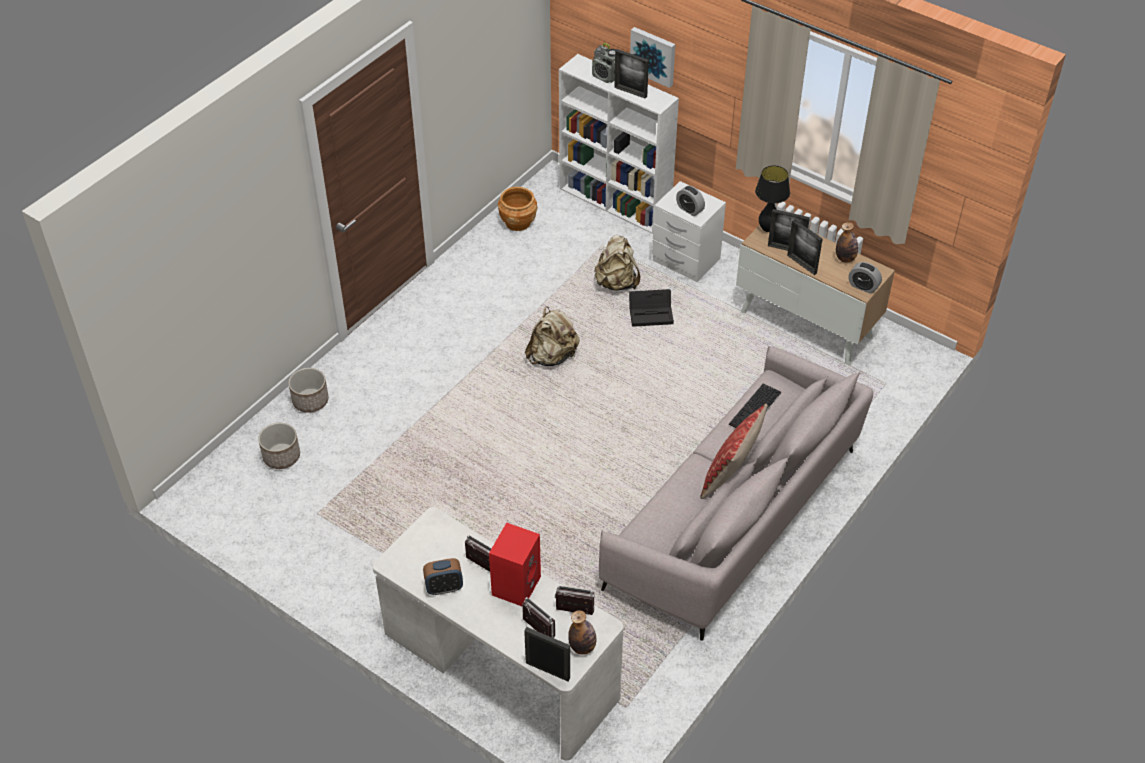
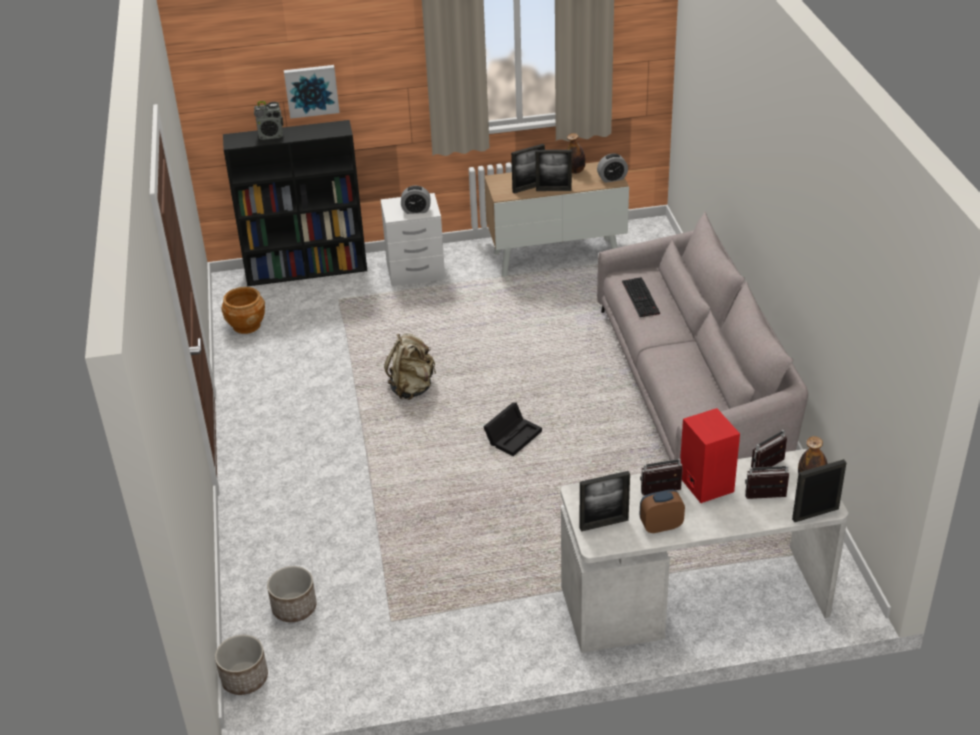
camera: 45 degrees left, 10 degrees down
planter [288,368,329,413] -> planter moved to [215,635,268,695]
alarm clock [423,558,463,595] -> alarm clock turned 135 degrees counterclockwise [640,490,685,533]
white bookcase [559,54,679,234] -> black bookcase [223,120,367,286]
beige backpack [594,235,640,291] -> none
picture frame [614,49,649,99] -> picture frame moved to [579,471,630,532]
black storage box [629,289,674,327] -> black storage box moved to [483,402,542,456]
pillow [700,404,768,499] -> none
black table lamp [755,165,790,232] -> none

